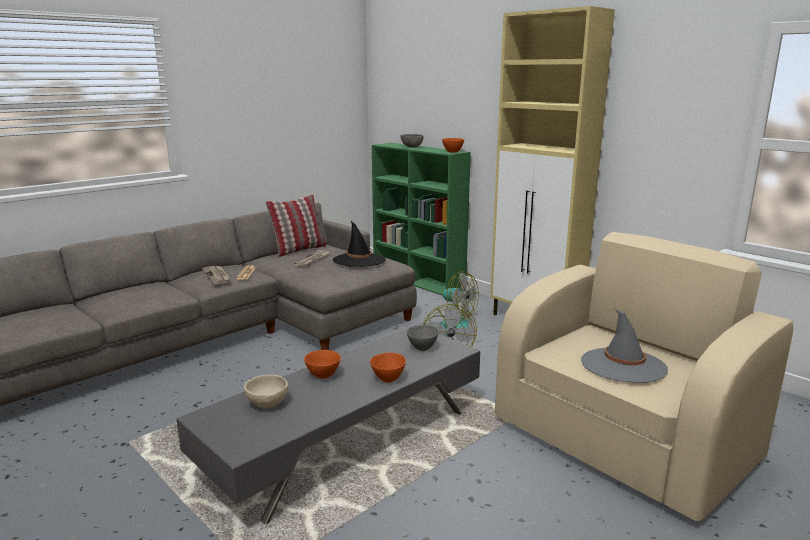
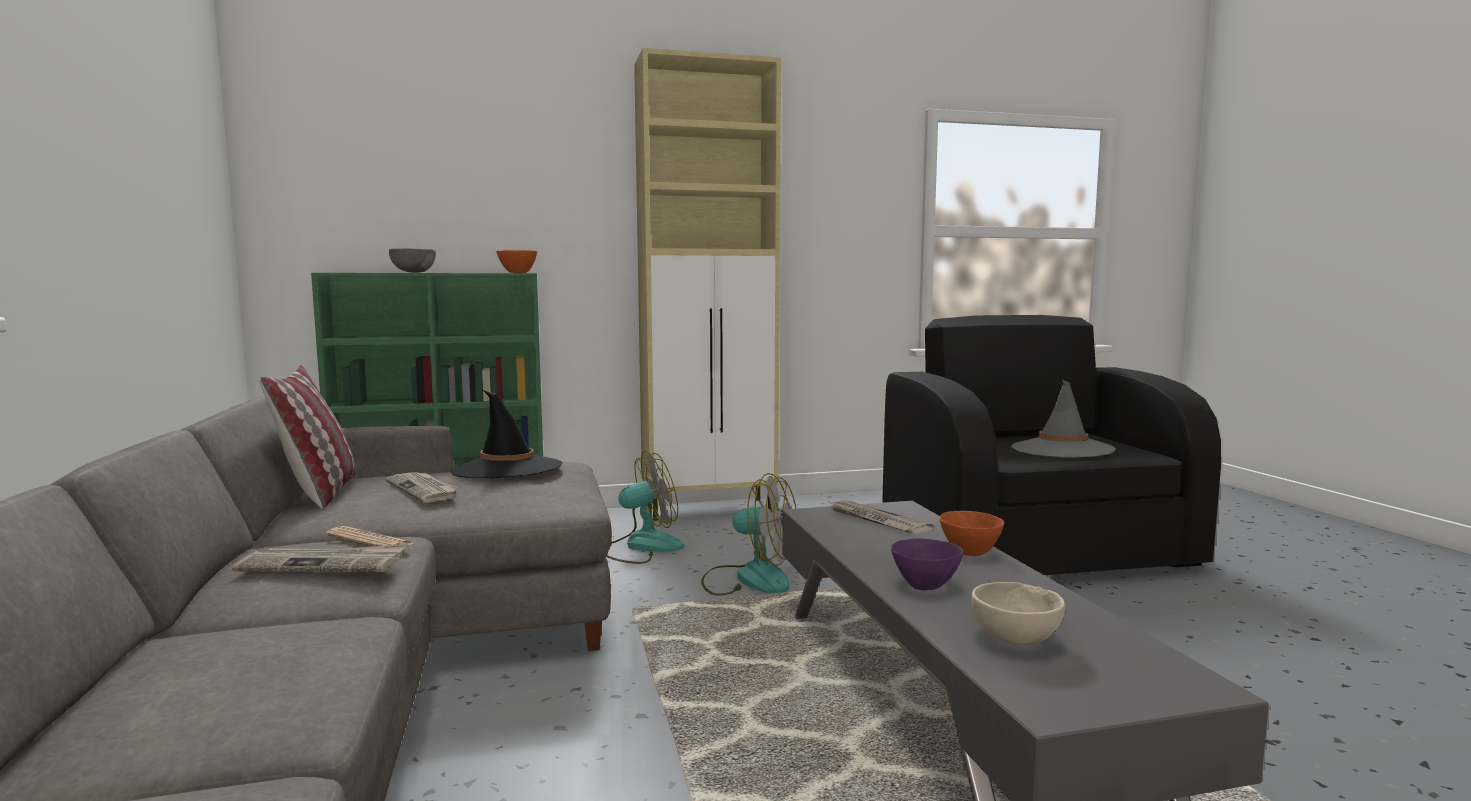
camera: 60 degrees left, 10 degrees down
orange bowl [304,350,341,379] -> purple bowl [891,538,963,590]
grey bowl [406,325,439,351] -> newspaper [830,500,933,534]
beige armchair [495,232,793,521] -> black armchair [882,315,1221,575]

